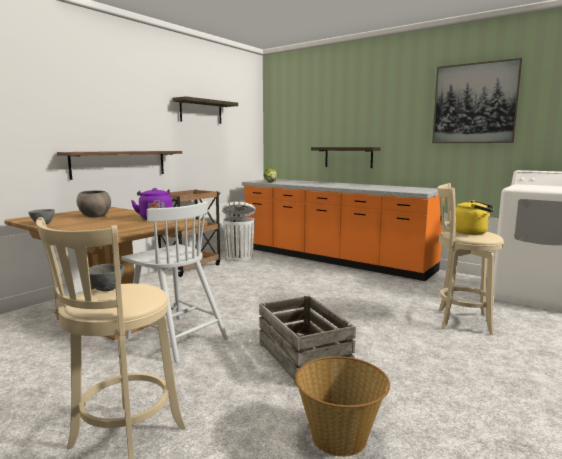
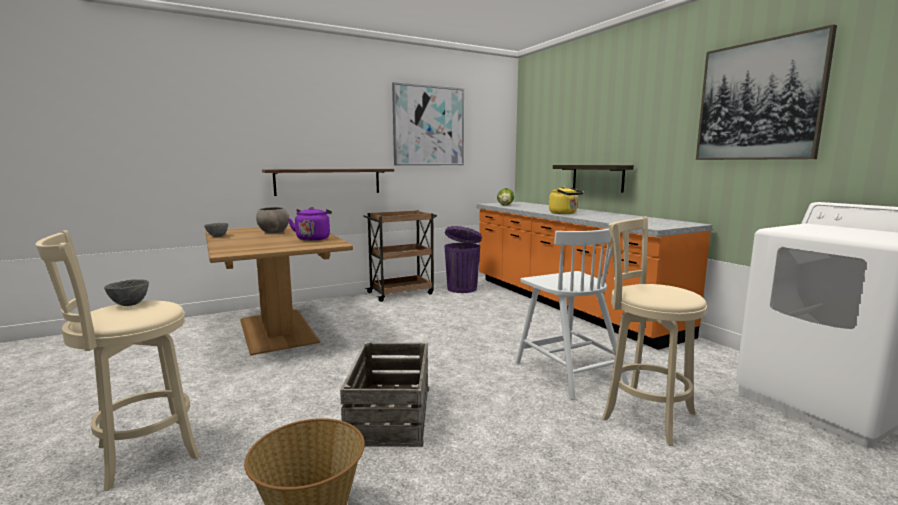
camera: 25 degrees right, 0 degrees up
white chair [121,201,228,363] -> white chair moved to [516,228,629,400]
shelf [173,96,238,124] -> picture [392,82,464,165]
white trash can [222,202,256,261] -> purple trash can [444,226,482,293]
yellow kettle [456,200,493,235] -> yellow kettle moved to [549,186,584,214]

